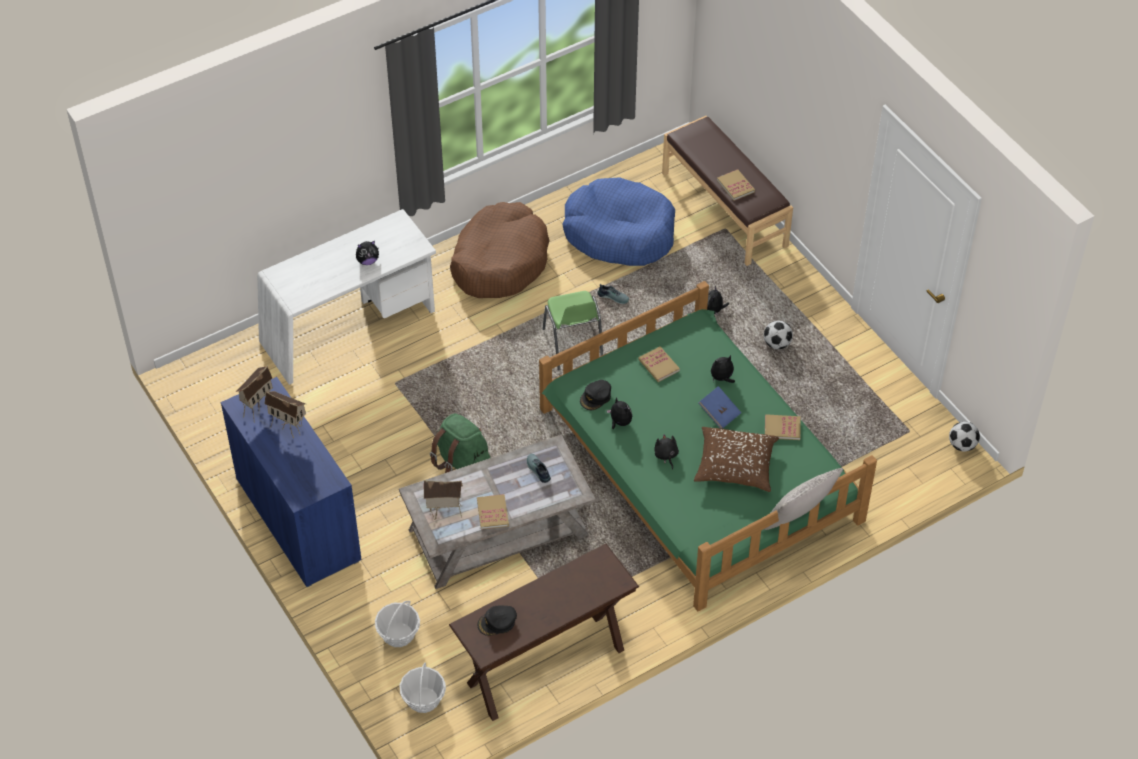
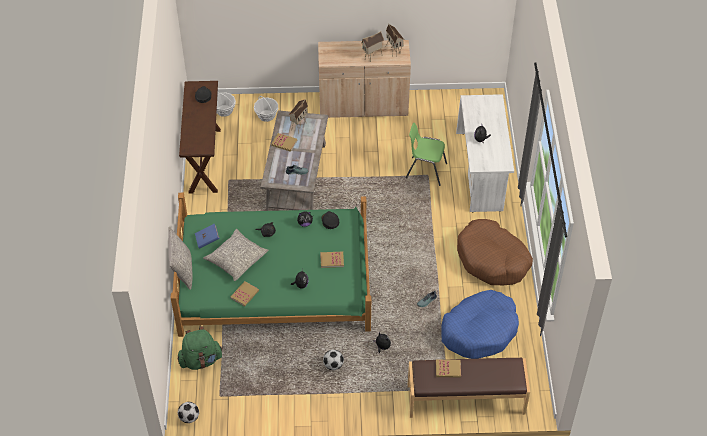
camera: 120 degrees right, 0 degrees up
blue cabinet [221,377,362,587] -> beige cabinet [318,40,411,118]
green backpack [430,413,490,473] -> green backpack moved to [177,326,223,370]
green chair [542,291,603,370] -> green chair moved to [405,123,447,186]
brown pillow [694,427,779,492] -> grey pillow [203,229,269,281]
blue book [699,386,741,429] -> blue book moved to [195,224,219,249]

